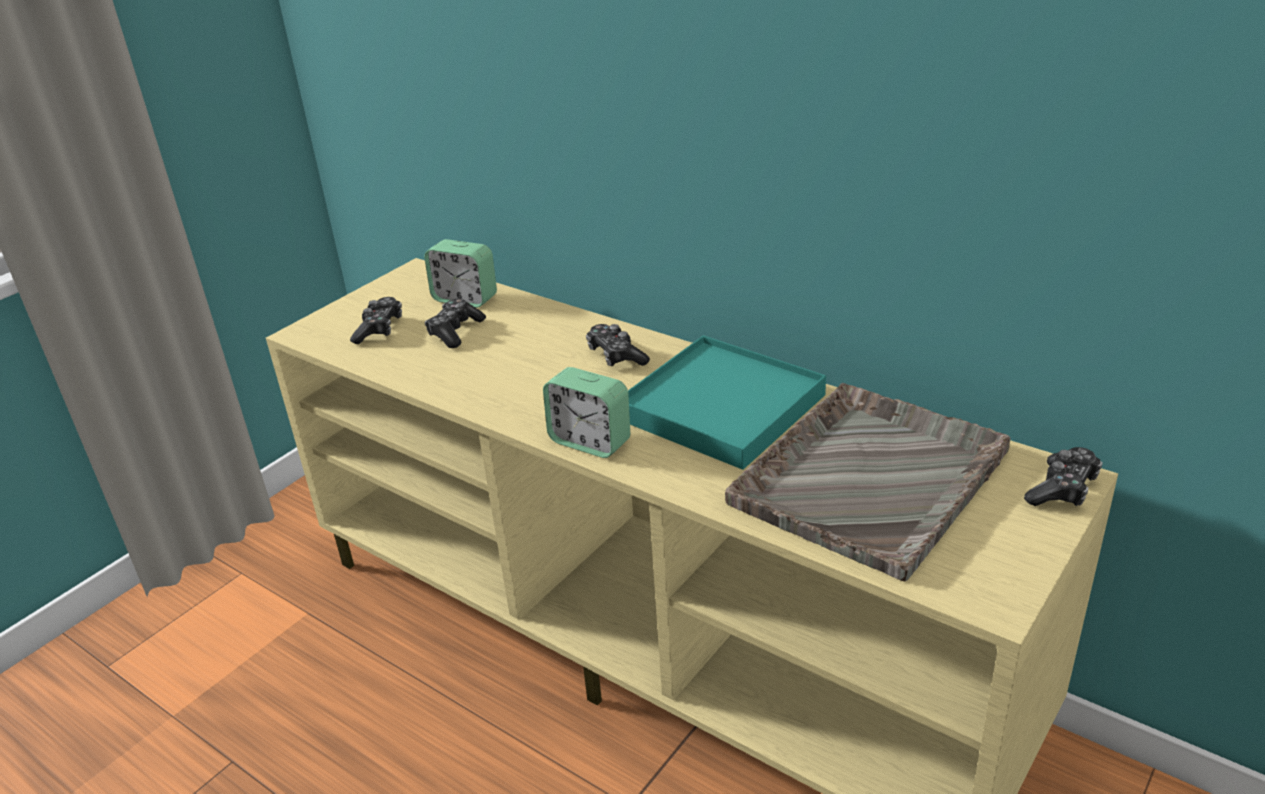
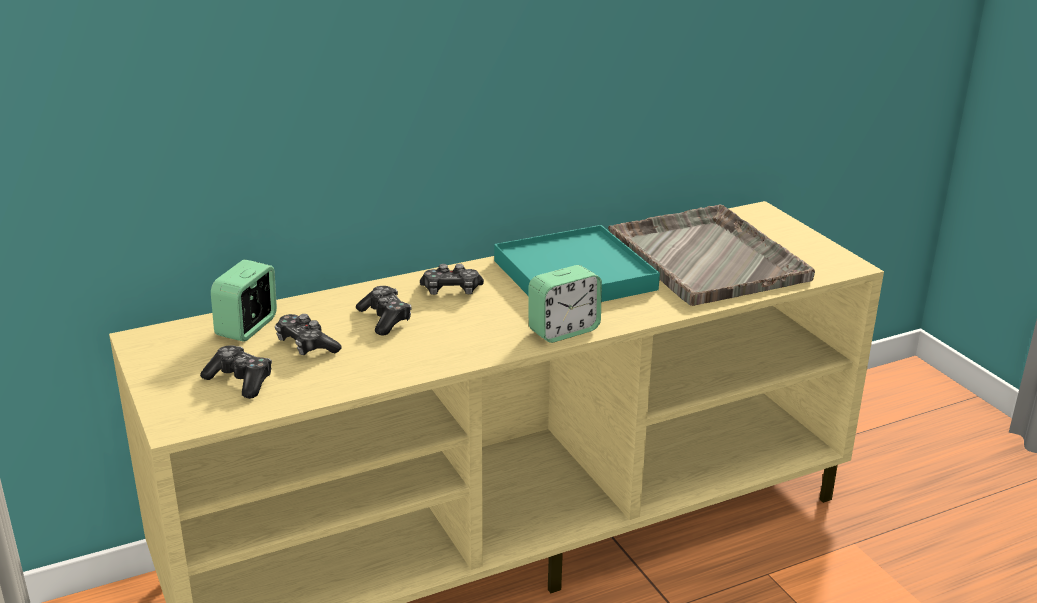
camera: 65 degrees left, 5 degrees down
alarm clock [424,239,497,308] -> alarm clock turned 150 degrees clockwise [211,259,277,342]
game controller [1024,447,1102,506] -> game controller moved to [356,286,411,336]

